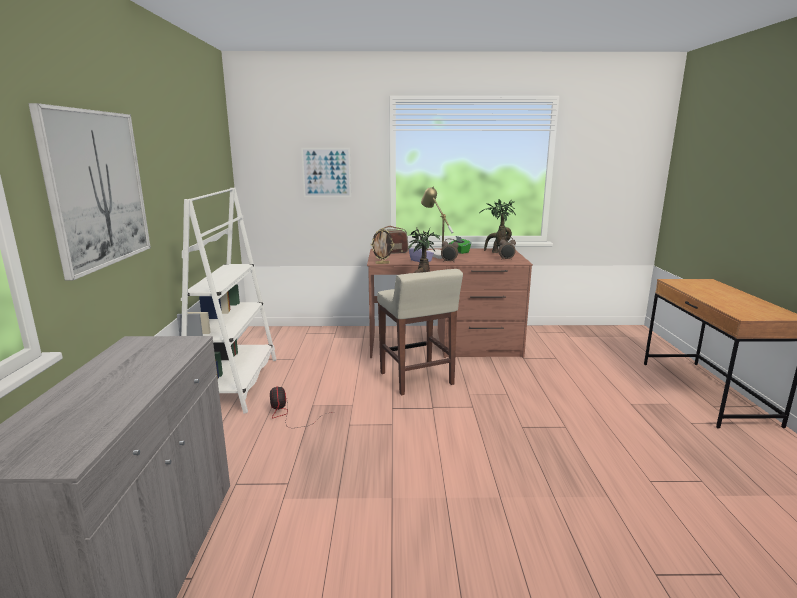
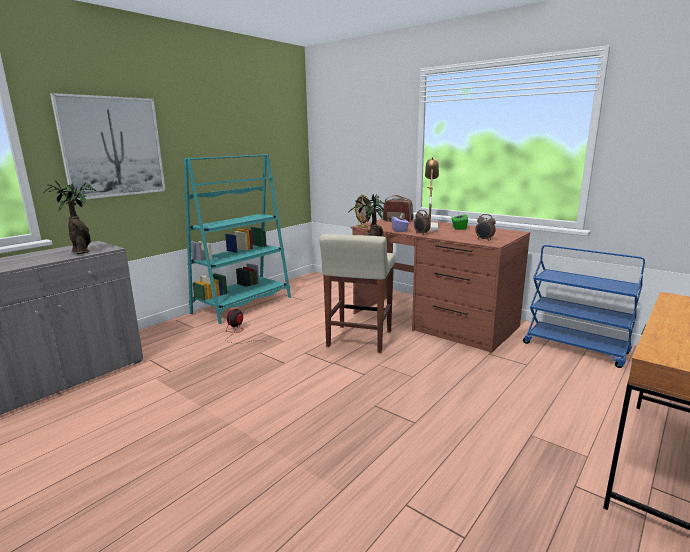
camera: 40 degrees right, 0 degrees up
white bookcase [177,187,277,414] -> turquoise bookcase [184,154,291,324]
picture [301,148,351,197] -> none
potted plant [480,199,516,253] -> potted plant moved to [43,179,96,254]
none -> blue cart [523,245,645,368]

